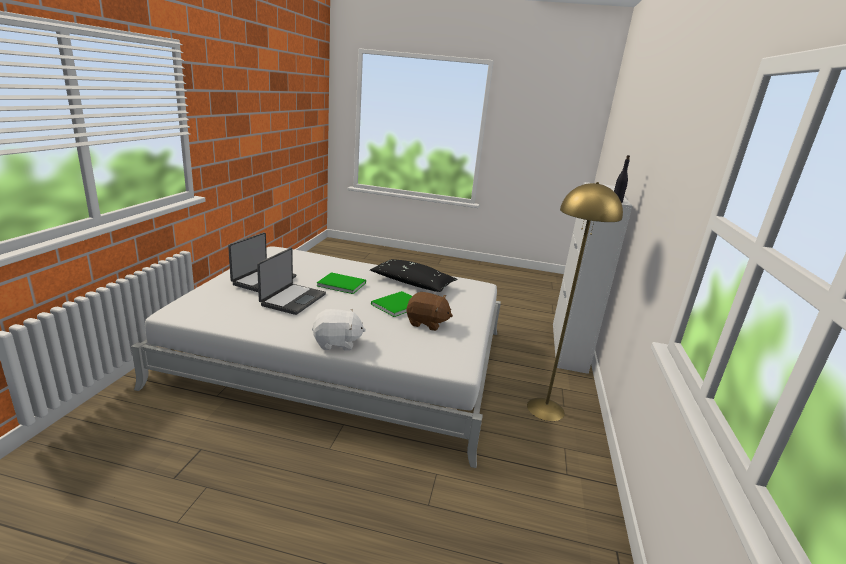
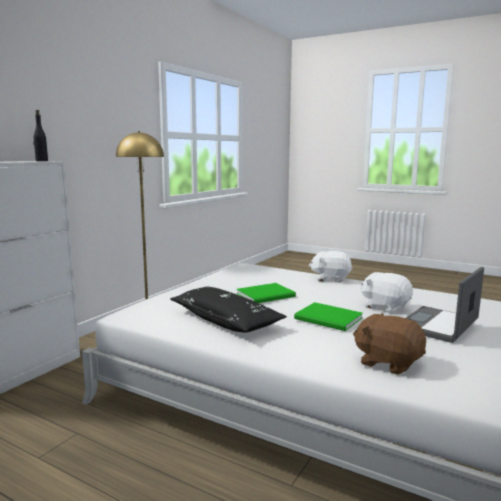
camera: 160 degrees left, 10 degrees down
laptop [257,248,326,315] -> white plush toy [360,272,413,313]
brown plush toy [406,292,453,331] -> brown plush toy moved to [353,313,426,375]

